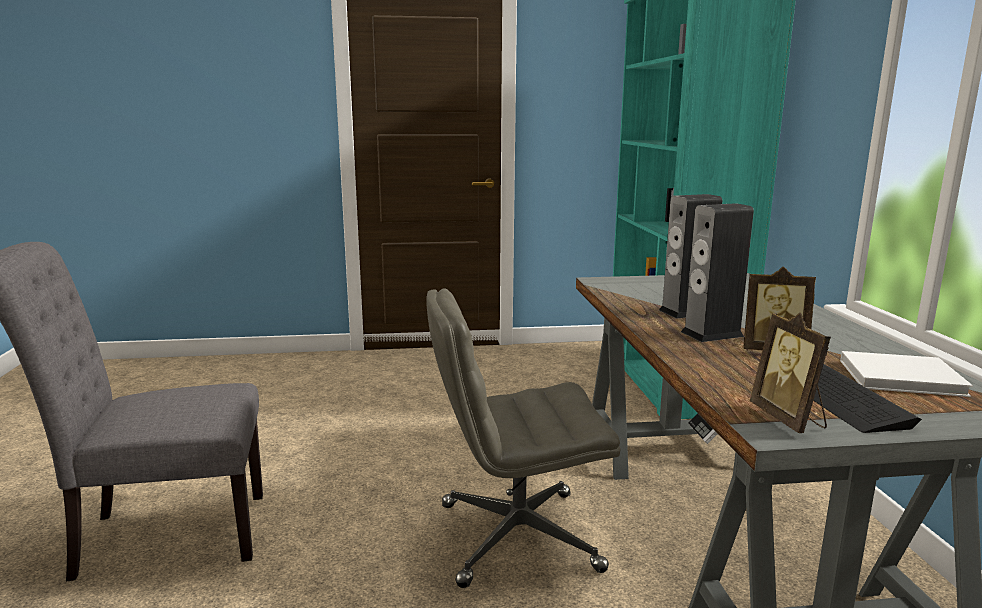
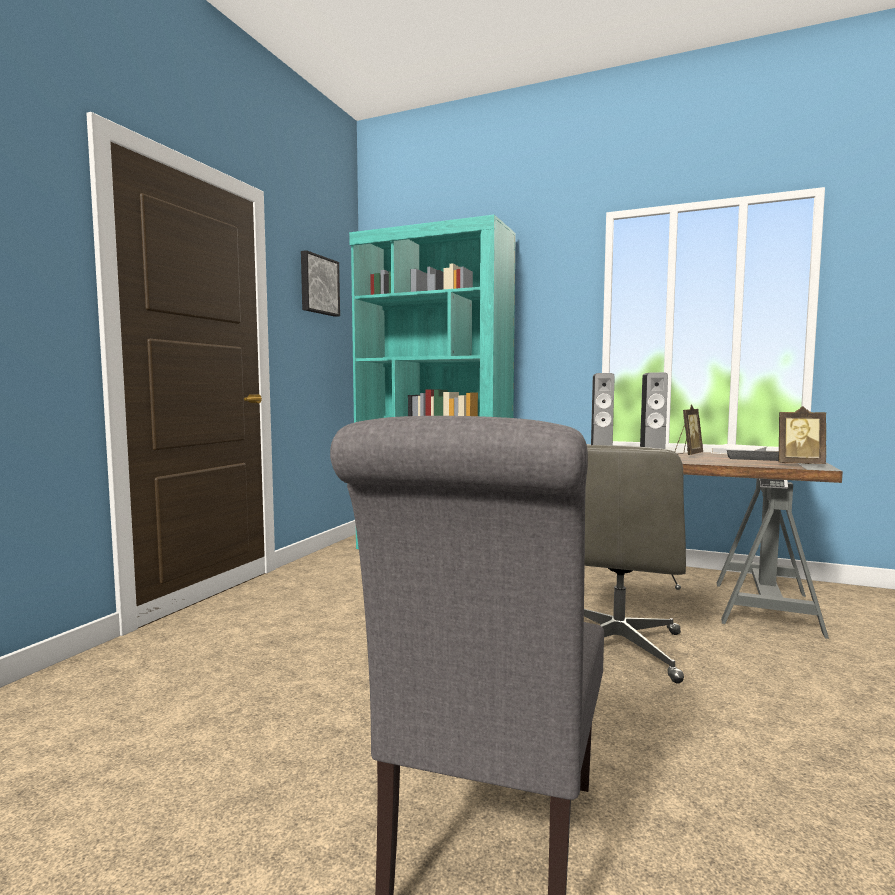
camera: 60 degrees left, 10 degrees down
none -> picture [301,250,340,317]

